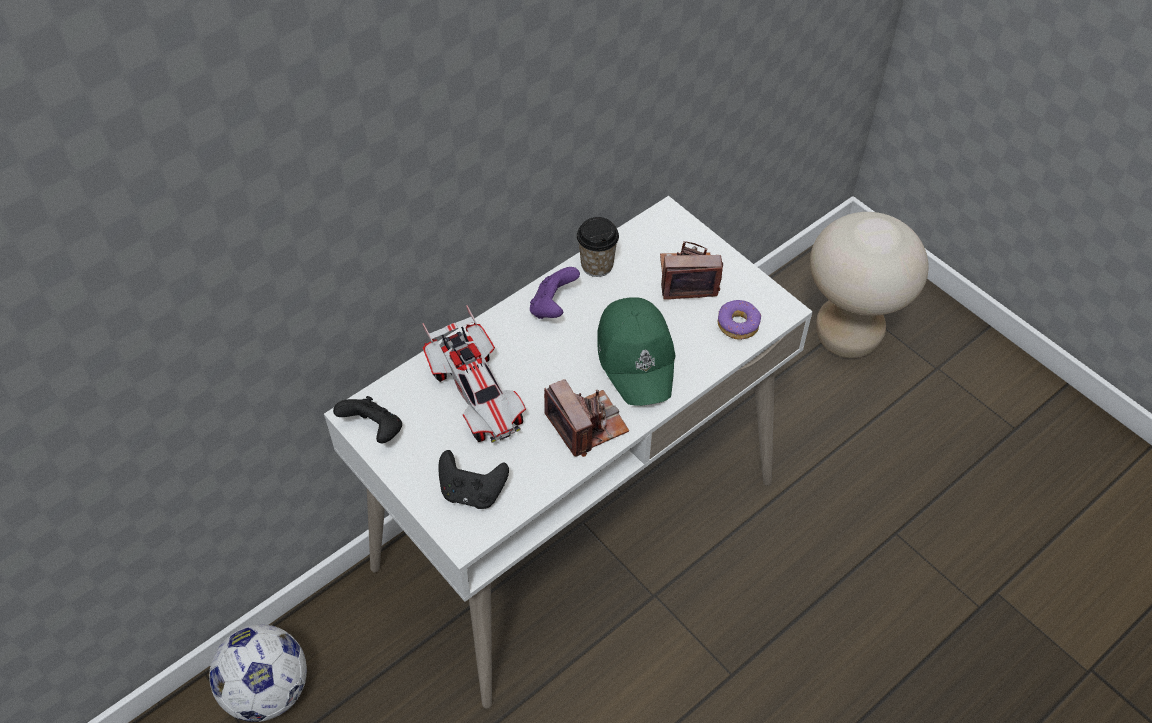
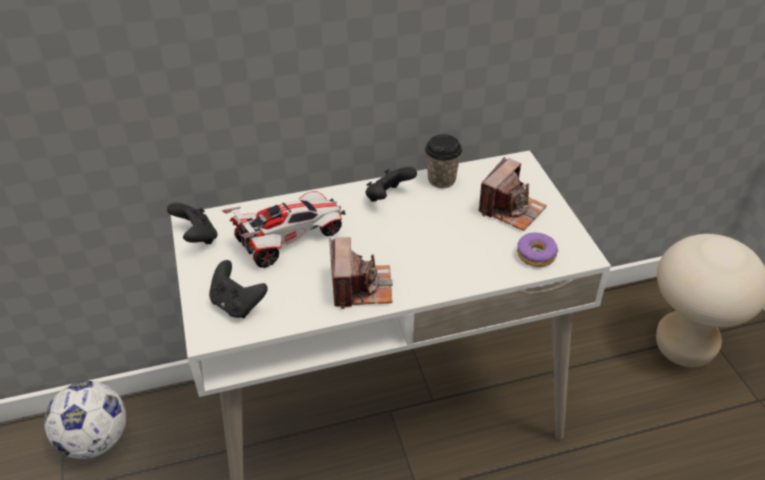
camera: 25 degrees right, 10 degrees down
toy car [422,305,526,443] -> toy car turned 120 degrees counterclockwise [221,191,346,268]
purple game controller [530,267,580,319] -> black game controller [365,167,417,202]
green cap [597,297,676,406] -> none
camera [660,241,723,299] -> camera turned 105 degrees clockwise [479,157,547,231]

